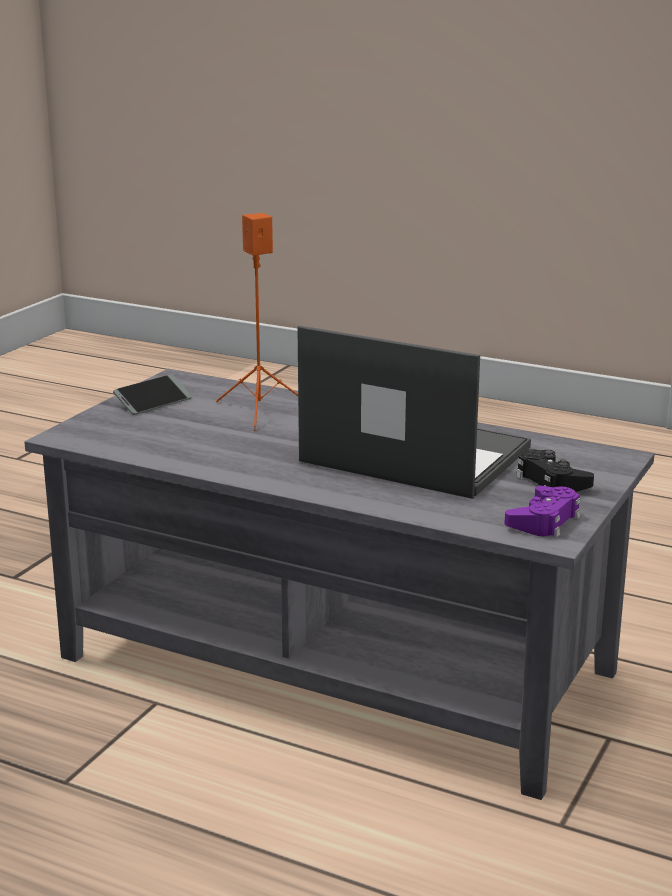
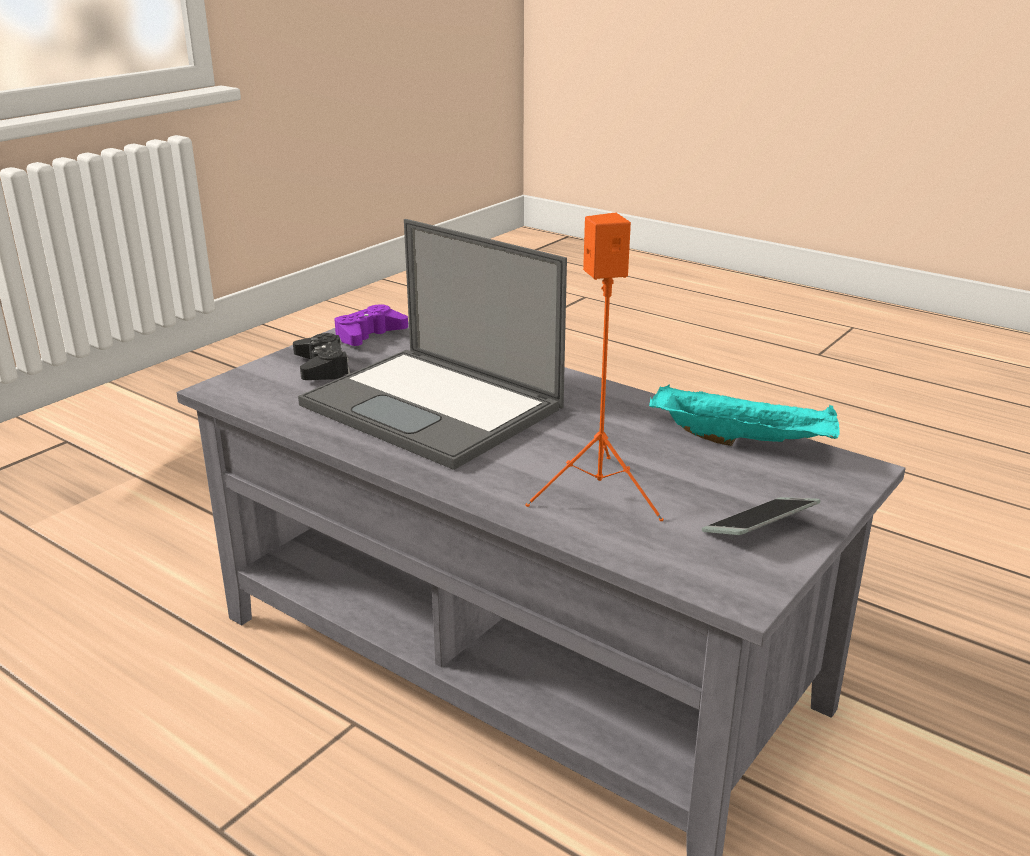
camera: 170 degrees left, 5 degrees up
none -> turquoise tray [649,384,840,446]

